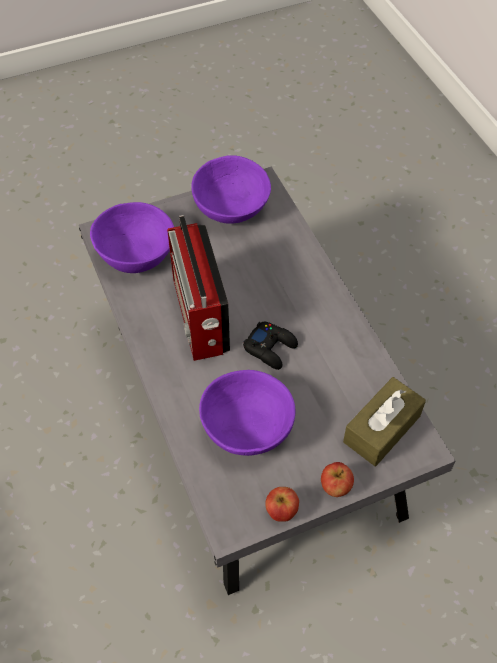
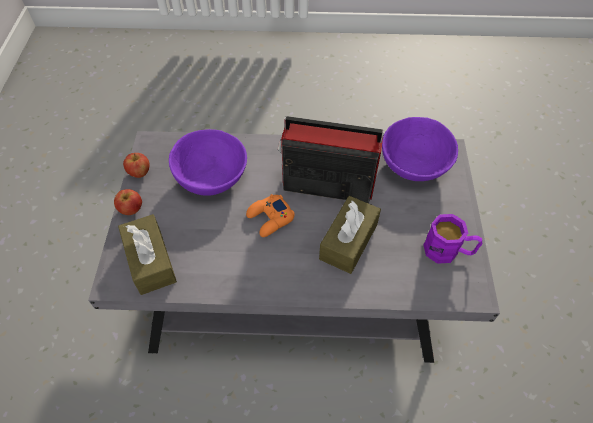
camera: 115 degrees right, 0 degrees up
purple bowl [191,155,271,224] -> purple mug [423,214,482,264]
black game controller [243,322,298,370] -> orange game controller [246,194,295,237]
none -> brown tissue box [319,196,381,274]

